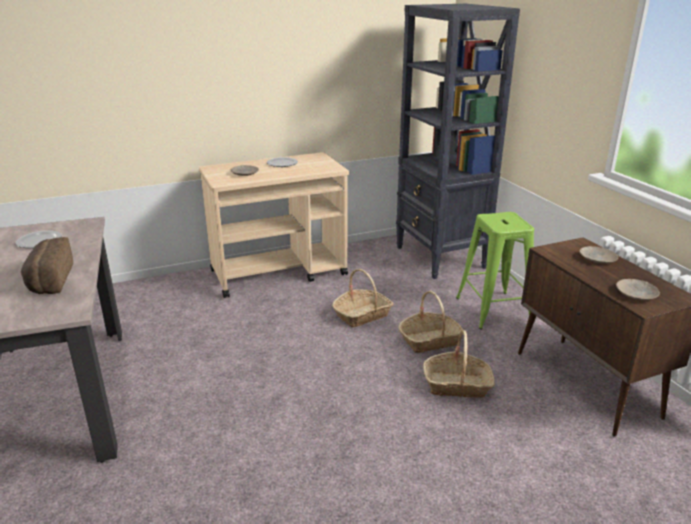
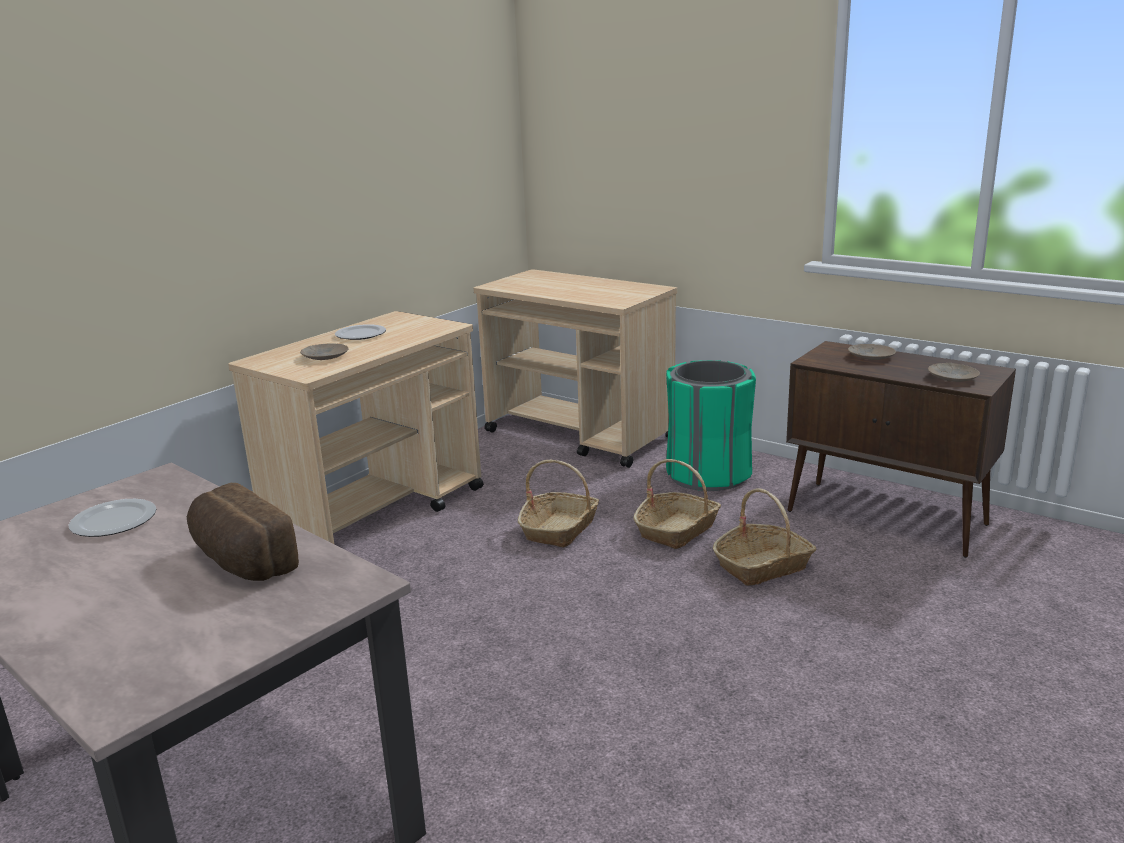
camera: 30 degrees left, 5 degrees down
black bookcase [396,4,520,279] -> beige cart [474,269,677,468]
green stool [456,212,534,330] -> green trash can [666,360,756,491]

